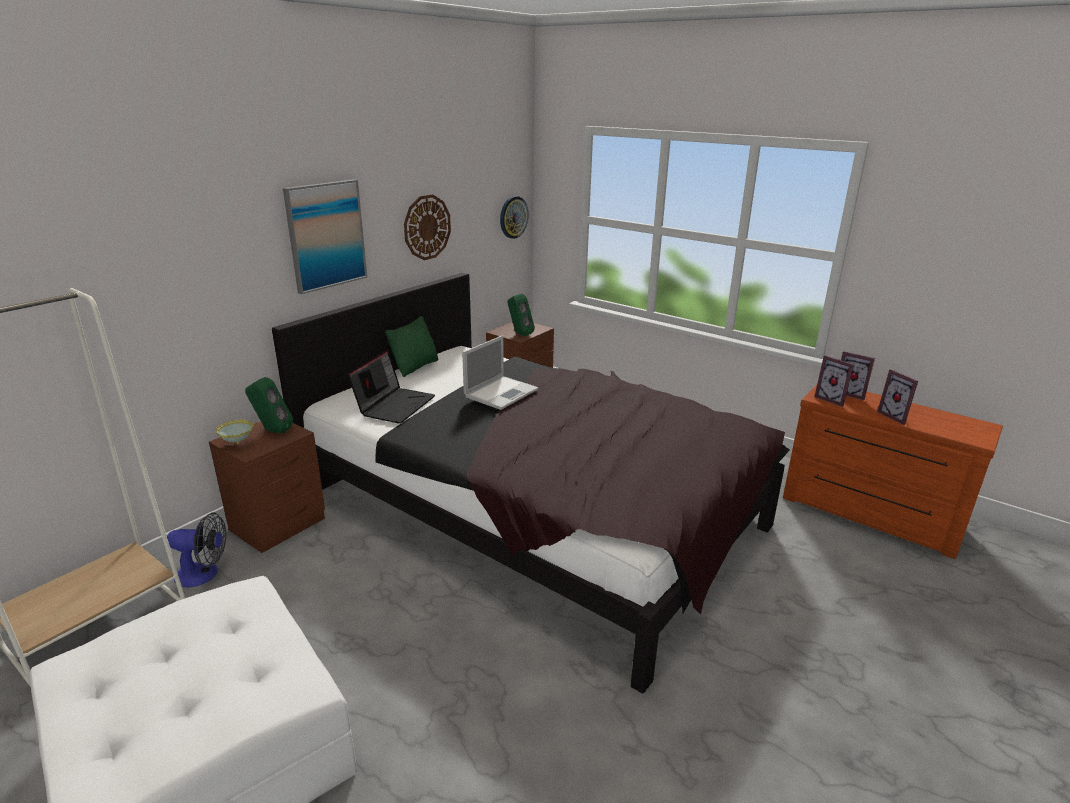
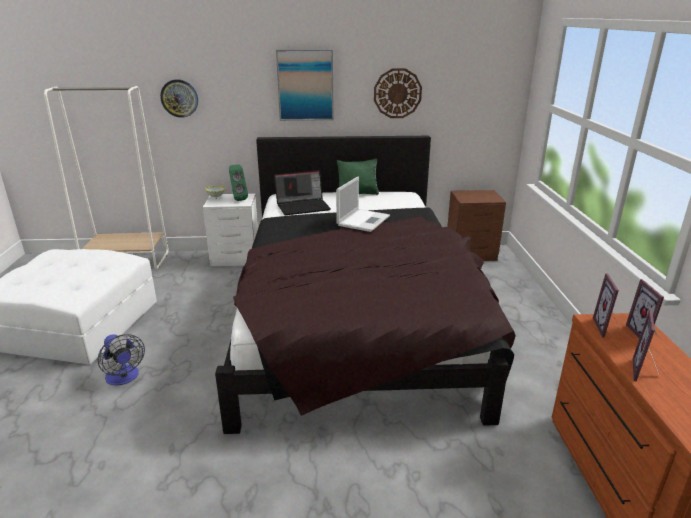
camera: 50 degrees right, 0 degrees up
fan [167,512,226,587] -> fan moved to [98,334,145,386]
brown nightstand [209,421,325,553] -> white nightstand [203,193,258,266]
laptop [462,335,538,410] -> laptop turned 60 degrees counterclockwise [336,176,390,232]
wall clock [500,196,528,239] -> wall clock moved to [160,79,198,118]
green speaker [507,294,535,336] -> none

